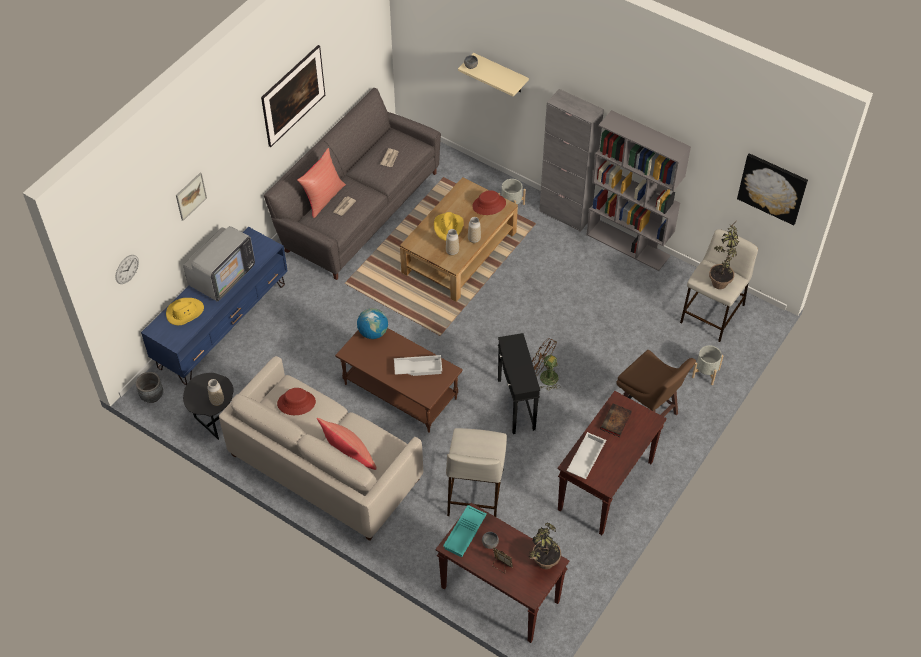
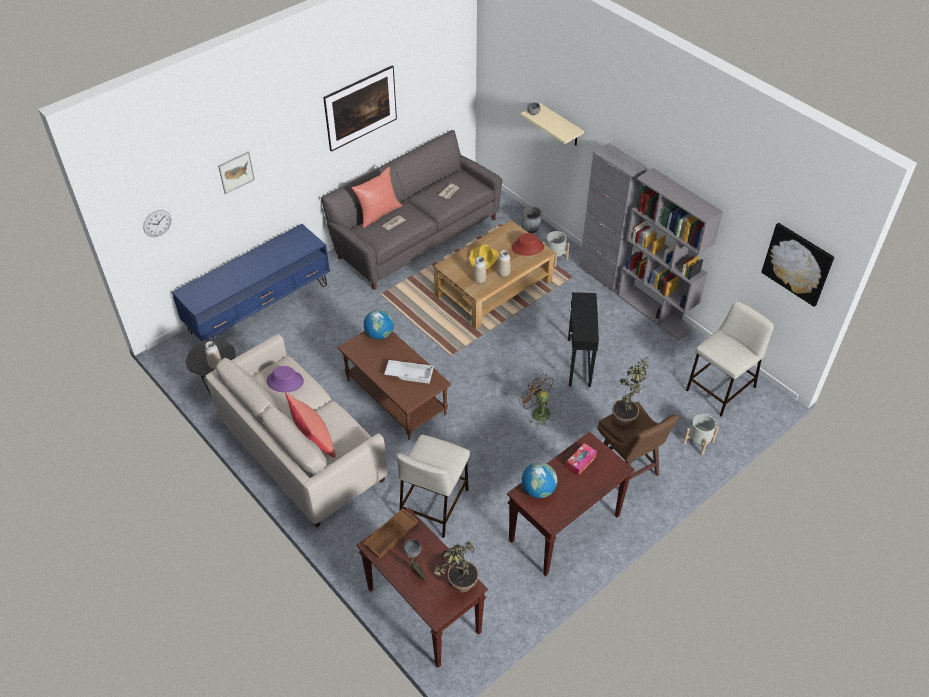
camera: 15 degrees right, 5 degrees down
grey planter [136,372,163,403] -> grey planter moved to [521,206,542,233]
yellow hat [166,298,204,325] -> none
television [183,226,255,301] -> none
red hat [277,388,316,415] -> purple hat [266,366,304,392]
turquoise tray [443,505,487,557] -> brown tray [363,508,418,559]
black side table [498,333,540,434] -> black side table moved to [568,292,599,387]
white tray [567,432,606,479] -> globe [522,462,557,498]
book [600,404,632,437] -> tissue box [566,443,597,476]
potted plant [709,223,739,289] -> potted plant moved to [612,356,649,426]

